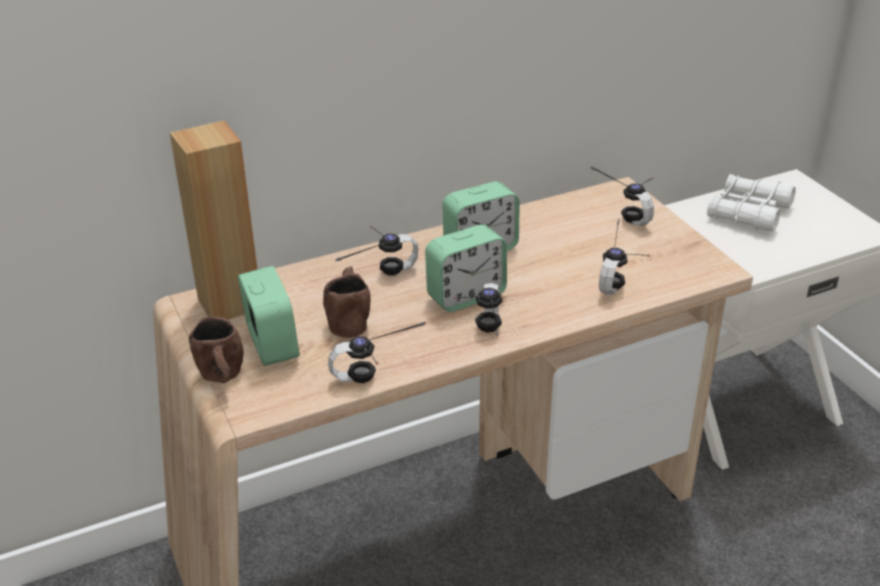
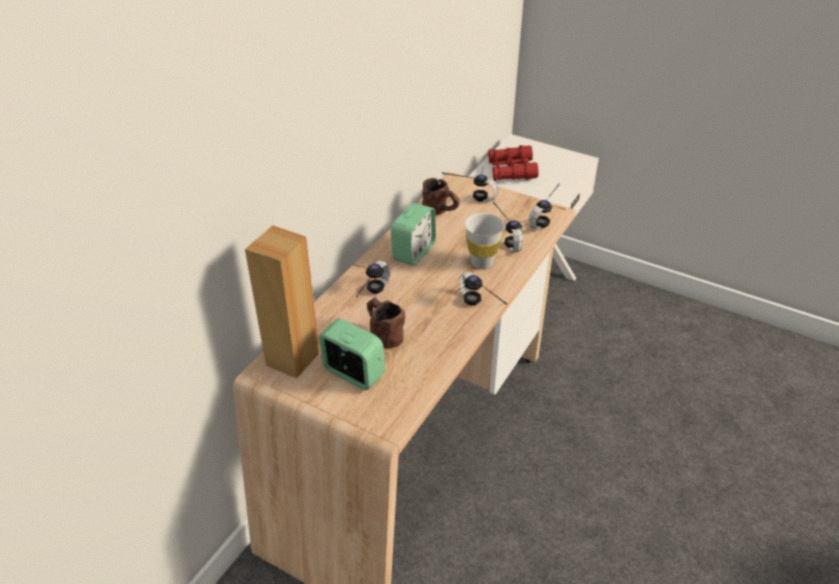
camera: 35 degrees left, 5 degrees up
brown mug [189,316,244,383] -> brown mug moved to [422,178,460,215]
headphones [328,322,426,383] -> headphones moved to [529,183,565,230]
alarm clock [425,224,507,312] -> none
white binoculars [707,174,796,232] -> red binoculars [488,145,539,181]
none -> white cup [465,213,505,269]

